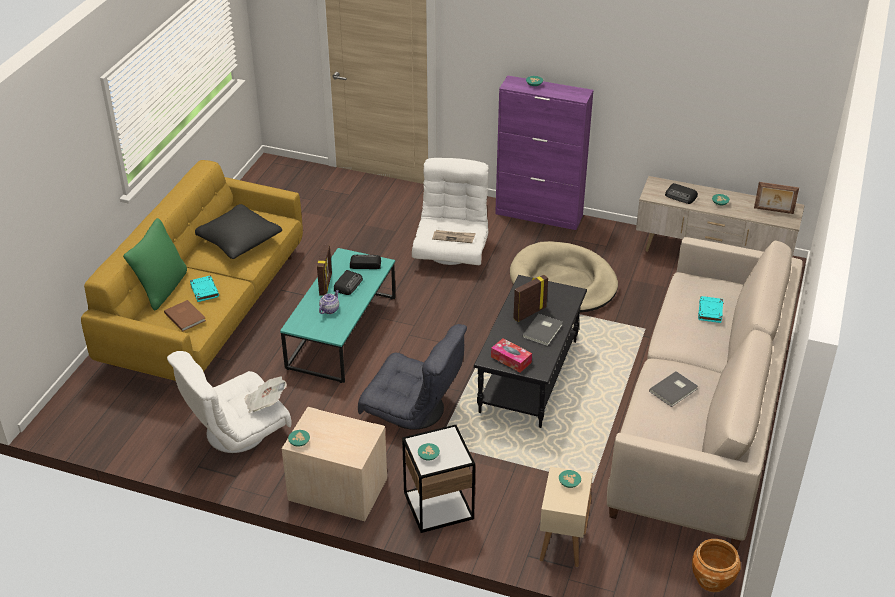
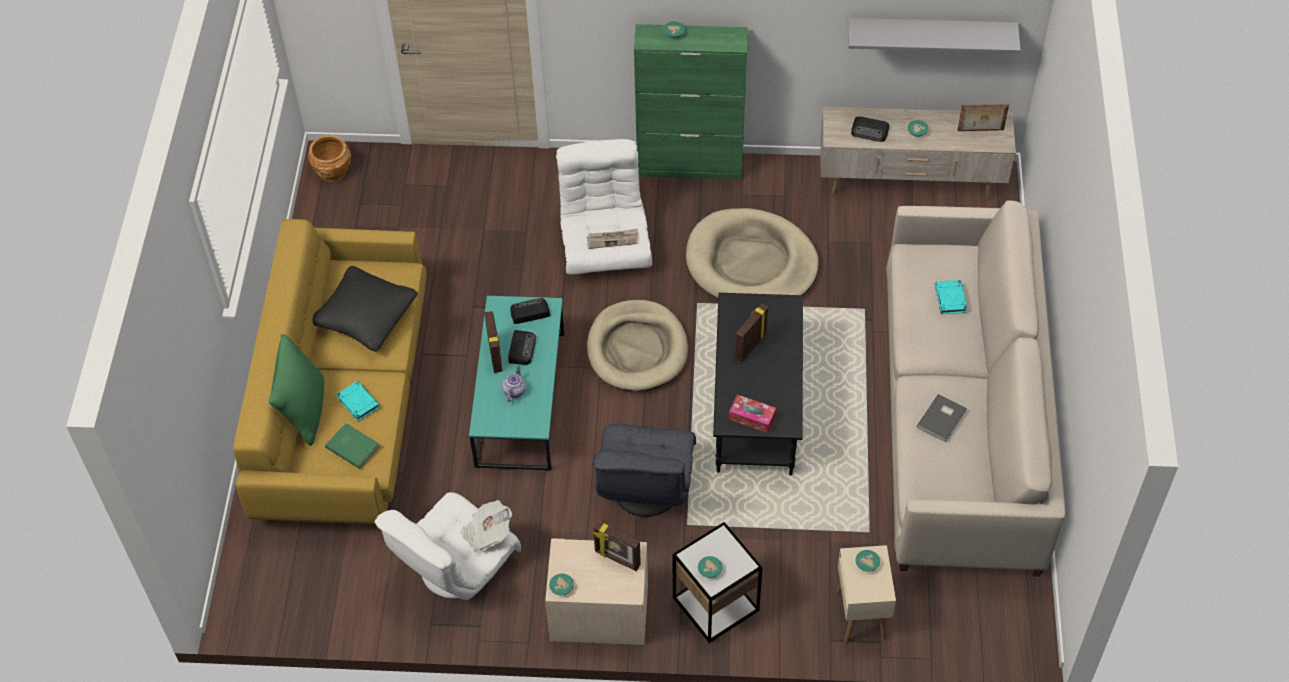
camera: 15 degrees left, 15 degrees up
brown book [164,300,206,332] -> green book [325,423,380,468]
grey armchair [358,324,467,430] -> grey armchair turned 90 degrees clockwise [592,423,696,517]
purple cabinet [495,75,594,230] -> green cabinet [634,24,748,180]
grey book [522,314,563,346] -> none
brown planter [692,539,741,592] -> brown planter moved to [308,135,351,182]
none -> beige dog bed [587,300,688,391]
none -> picture frame [593,521,641,571]
none -> grey shelf [848,18,1021,53]

